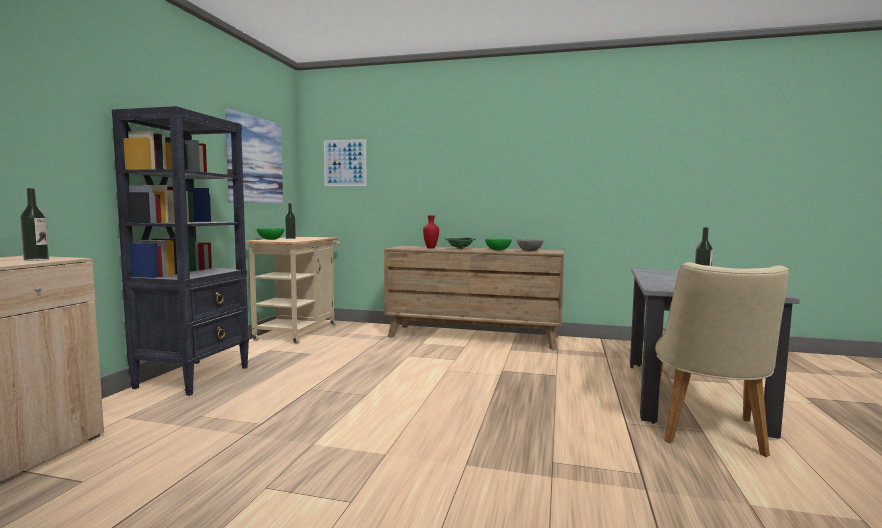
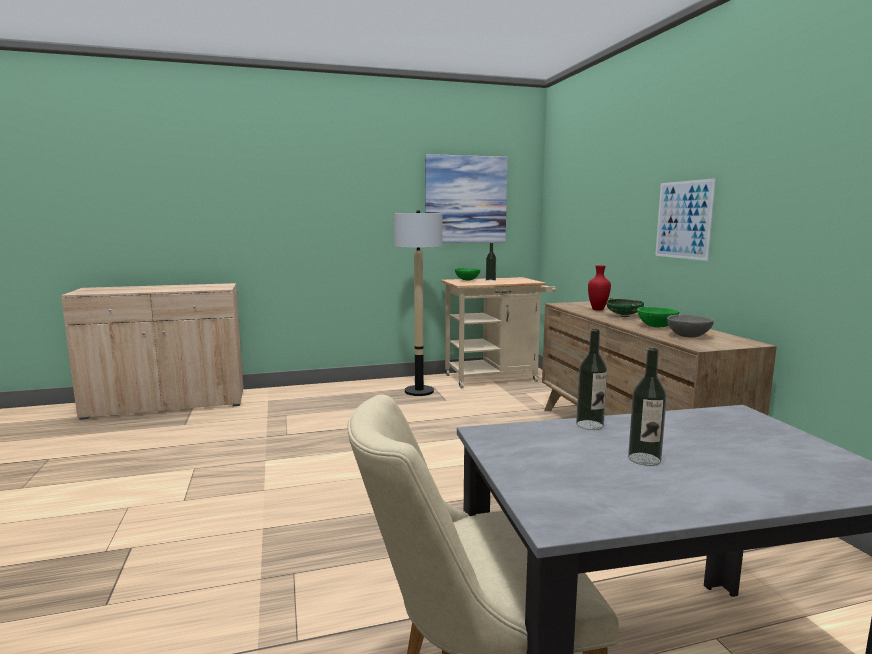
camera: 60 degrees right, 5 degrees up
bottle [20,188,49,261] -> bottle moved to [576,329,607,430]
black bookcase [112,106,249,396] -> none
picture [324,139,367,186] -> picture moved to [655,178,716,261]
none -> floor lamp [394,210,443,396]

